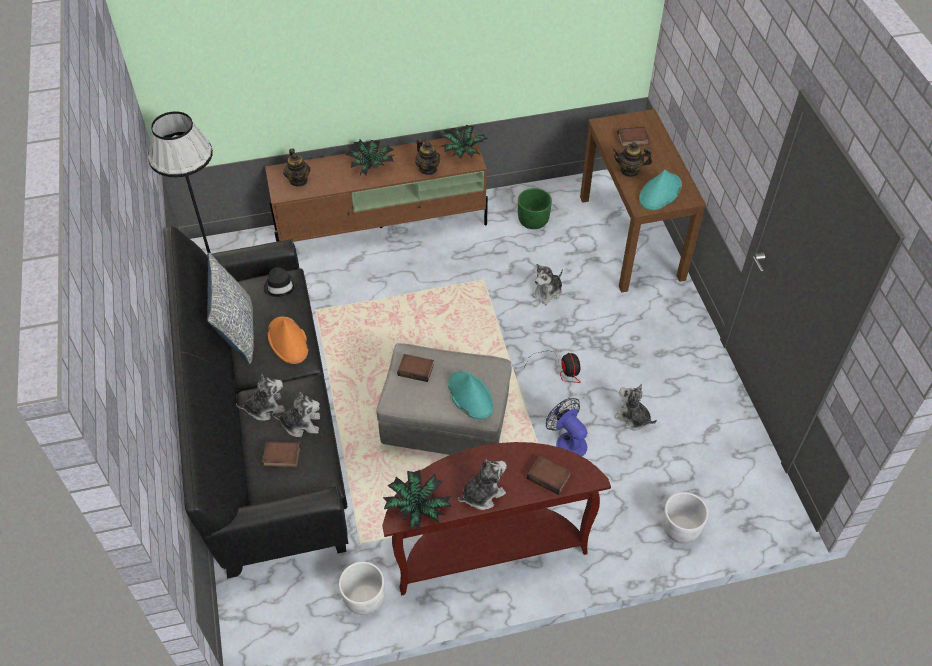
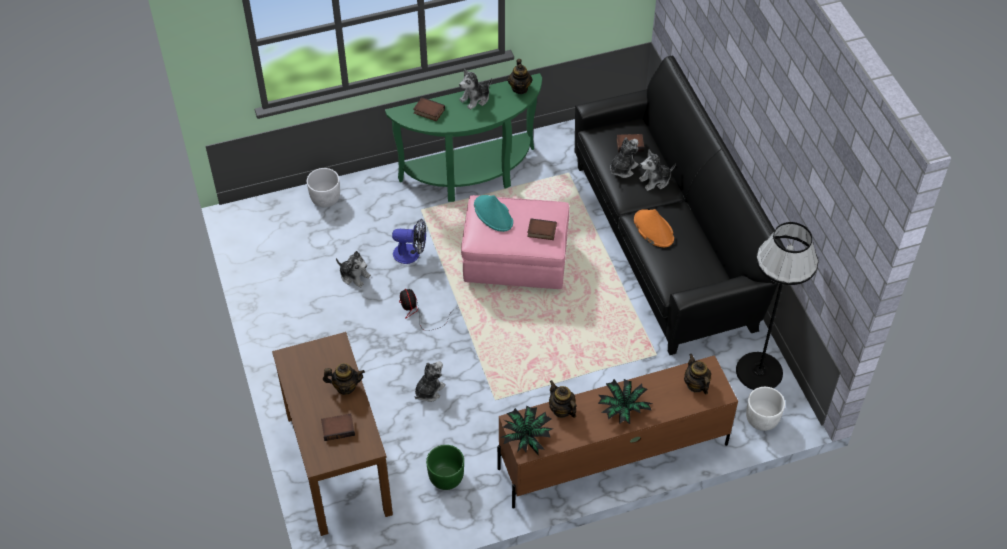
camera: 175 degrees right, 0 degrees up
pillow [207,253,254,364] -> none
black hat [264,267,297,297] -> none
plush toy [272,392,320,437] -> plush toy turned 135 degrees clockwise [610,138,639,178]
white planter [339,562,385,615] -> white planter moved to [746,387,785,431]
grey ottoman [376,343,511,455] -> pink ottoman [461,195,570,289]
brown console table [382,442,611,596] -> green console table [385,73,542,202]
potted plant [383,470,452,532] -> teapot [508,59,533,94]
fan [546,398,587,456] -> fan turned 45 degrees counterclockwise [392,219,426,264]
turquoise hat [639,170,682,210] -> none

